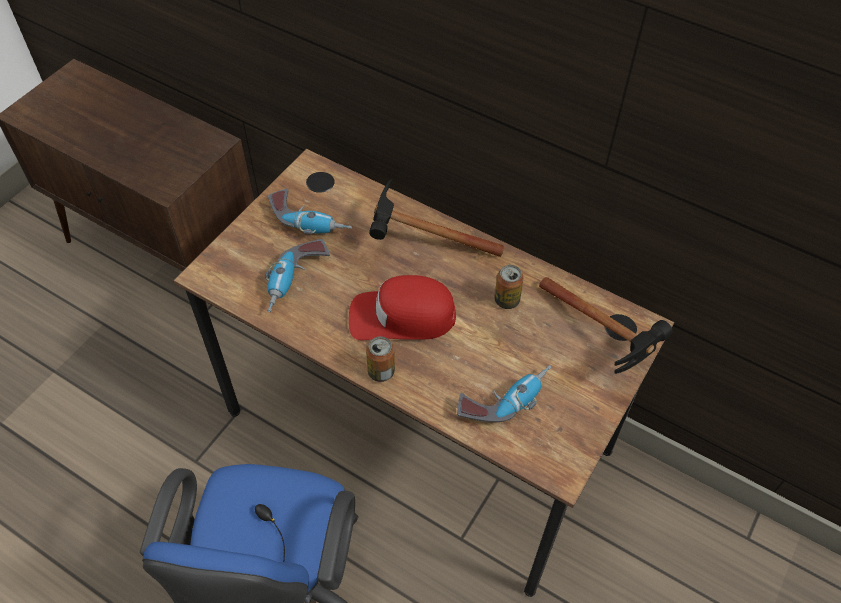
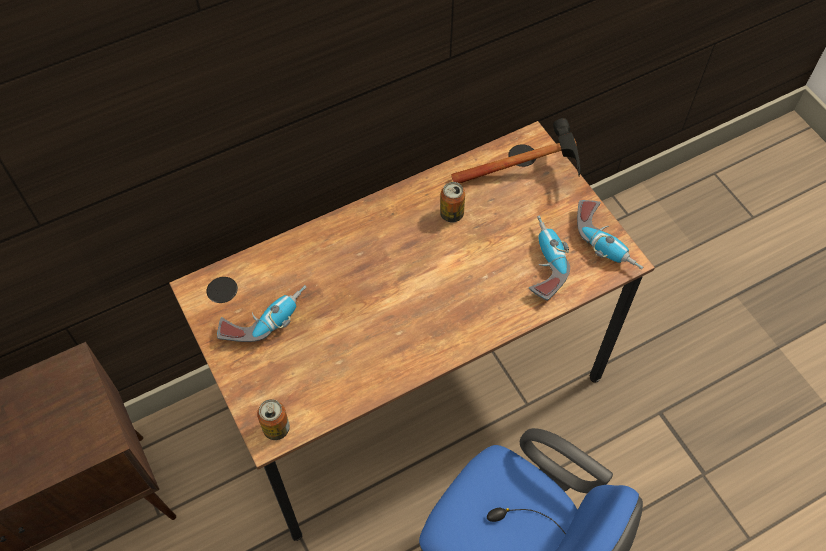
camera: 60 degrees left, 5 degrees up
power drill [265,239,330,312] -> power drill moved to [577,200,643,270]
red cap [349,275,456,340] -> none
can [366,336,395,382] -> can moved to [257,399,290,440]
hammer [369,179,504,257] -> none

